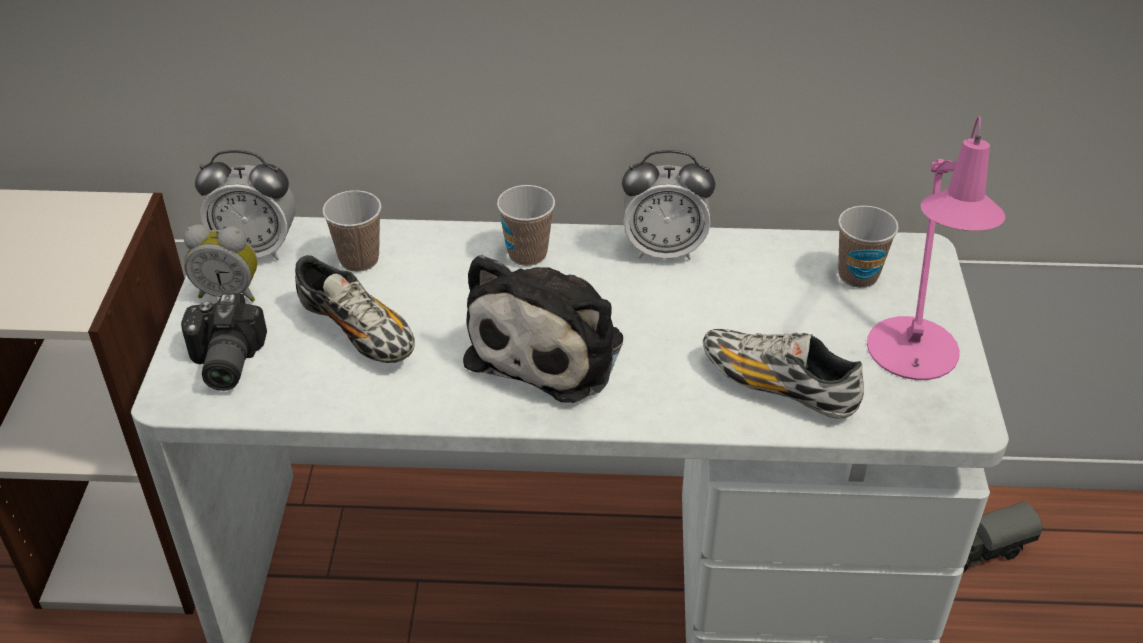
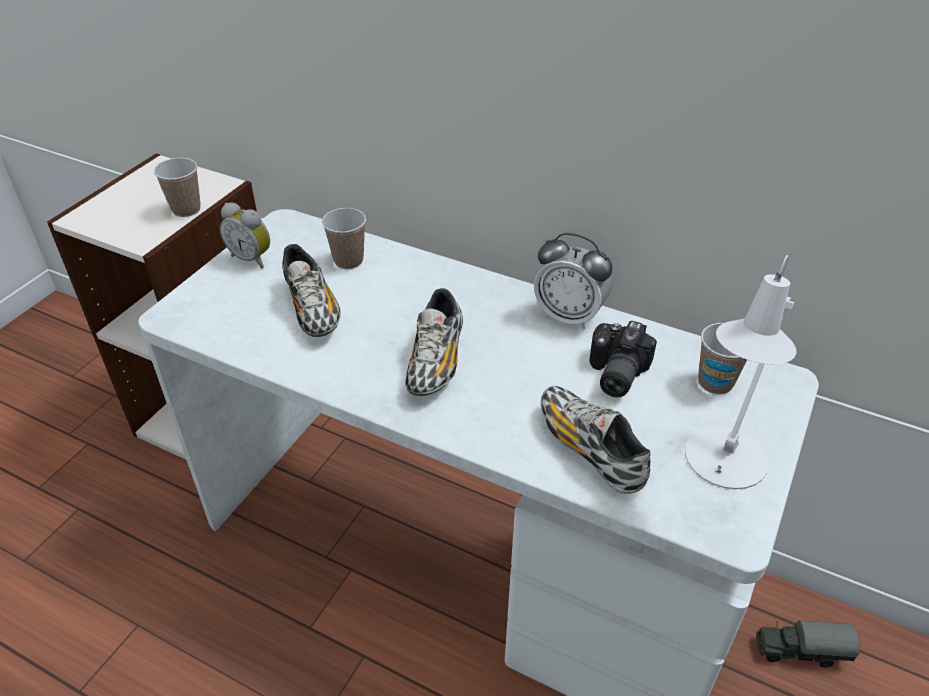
camera: 25 degrees right, 0 degrees up
camera [181,293,267,391] -> camera moved to [589,321,657,397]
alarm clock [195,150,296,260] -> none
plush toy [463,254,623,403] -> shoe [405,288,463,396]
cup [497,185,555,266] -> cup moved to [154,158,201,217]
pink table lamp [867,116,1005,380] -> white table lamp [685,255,797,489]

